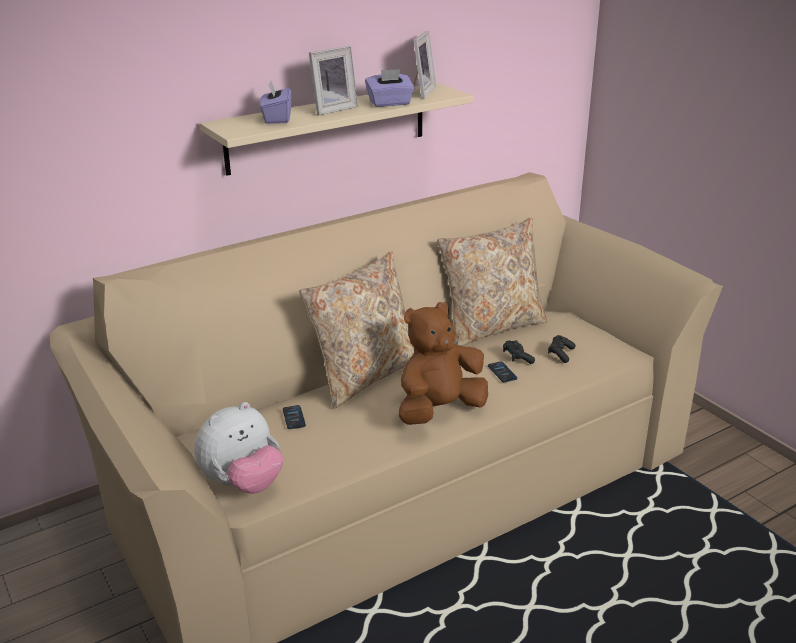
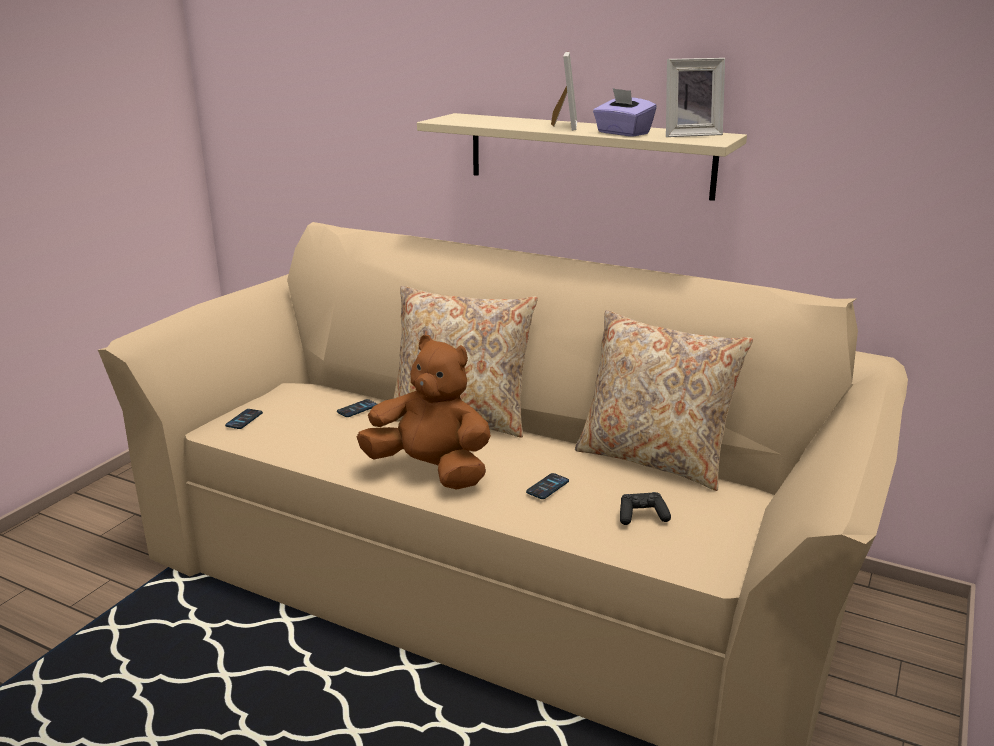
camera: 60 degrees right, 5 degrees down
plush toy [194,402,283,494] -> phone [225,409,263,429]
purple tissue box [259,81,292,124] -> none
picture frame [309,46,358,115] -> picture frame turned 105 degrees counterclockwise [551,52,577,131]
black game controller [503,340,535,364] -> none

